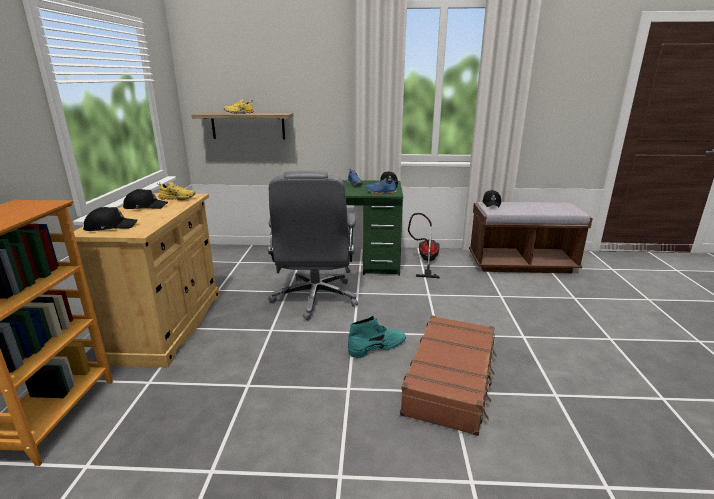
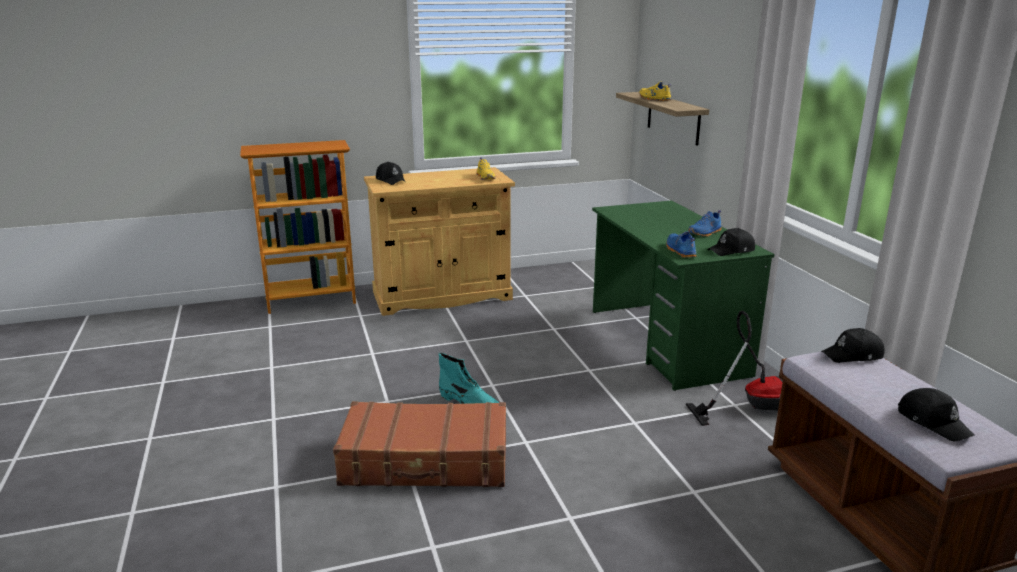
camera: 70 degrees right, 0 degrees up
black cap [123,189,168,209] -> black cap moved to [898,388,974,442]
grey office chair [268,170,358,321] -> none

